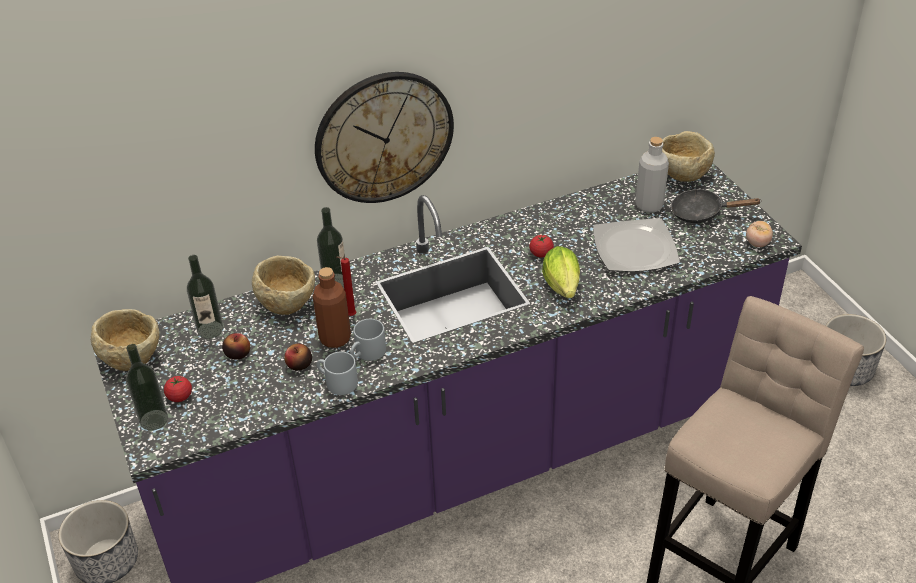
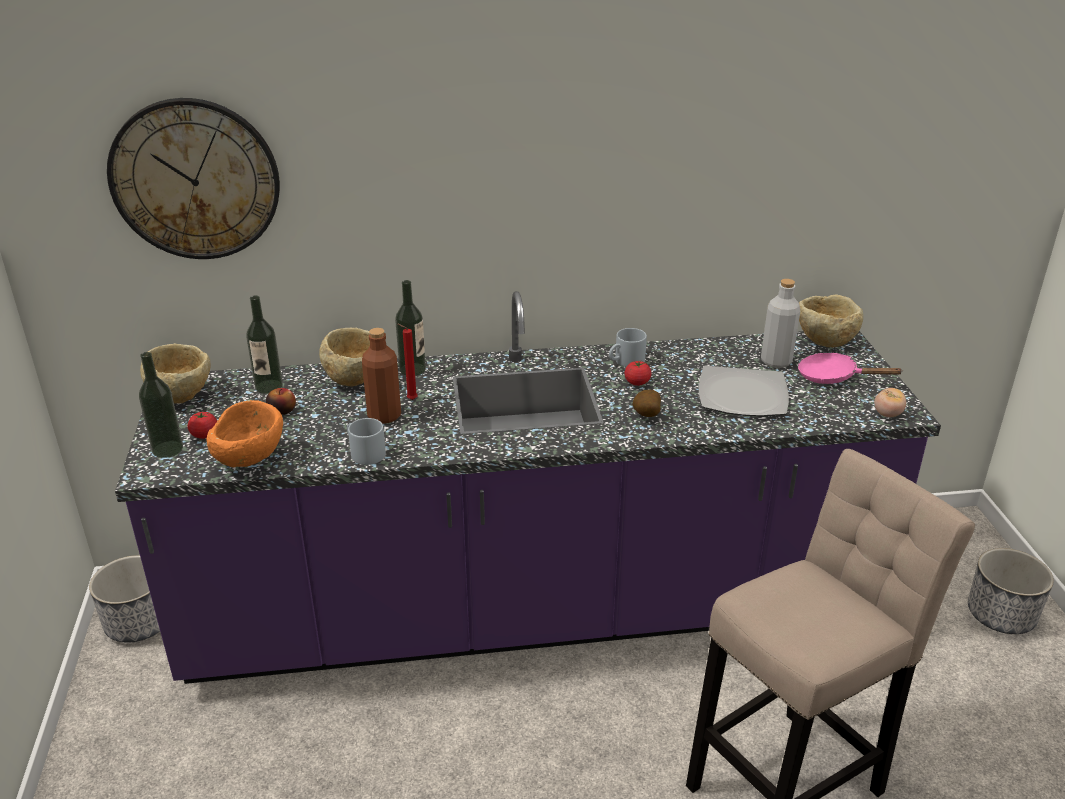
camera: 15 degrees right, 10 degrees down
apple [284,344,312,371] -> none
wall clock [315,72,454,203] -> wall clock moved to [107,98,280,259]
grey mug [350,319,386,361] -> grey mug moved to [609,328,647,367]
lettuce [542,246,580,298] -> potato [633,389,661,417]
black frying pan [671,189,762,223] -> pink frying pan [798,352,903,384]
none -> orange bowl [207,400,283,467]

